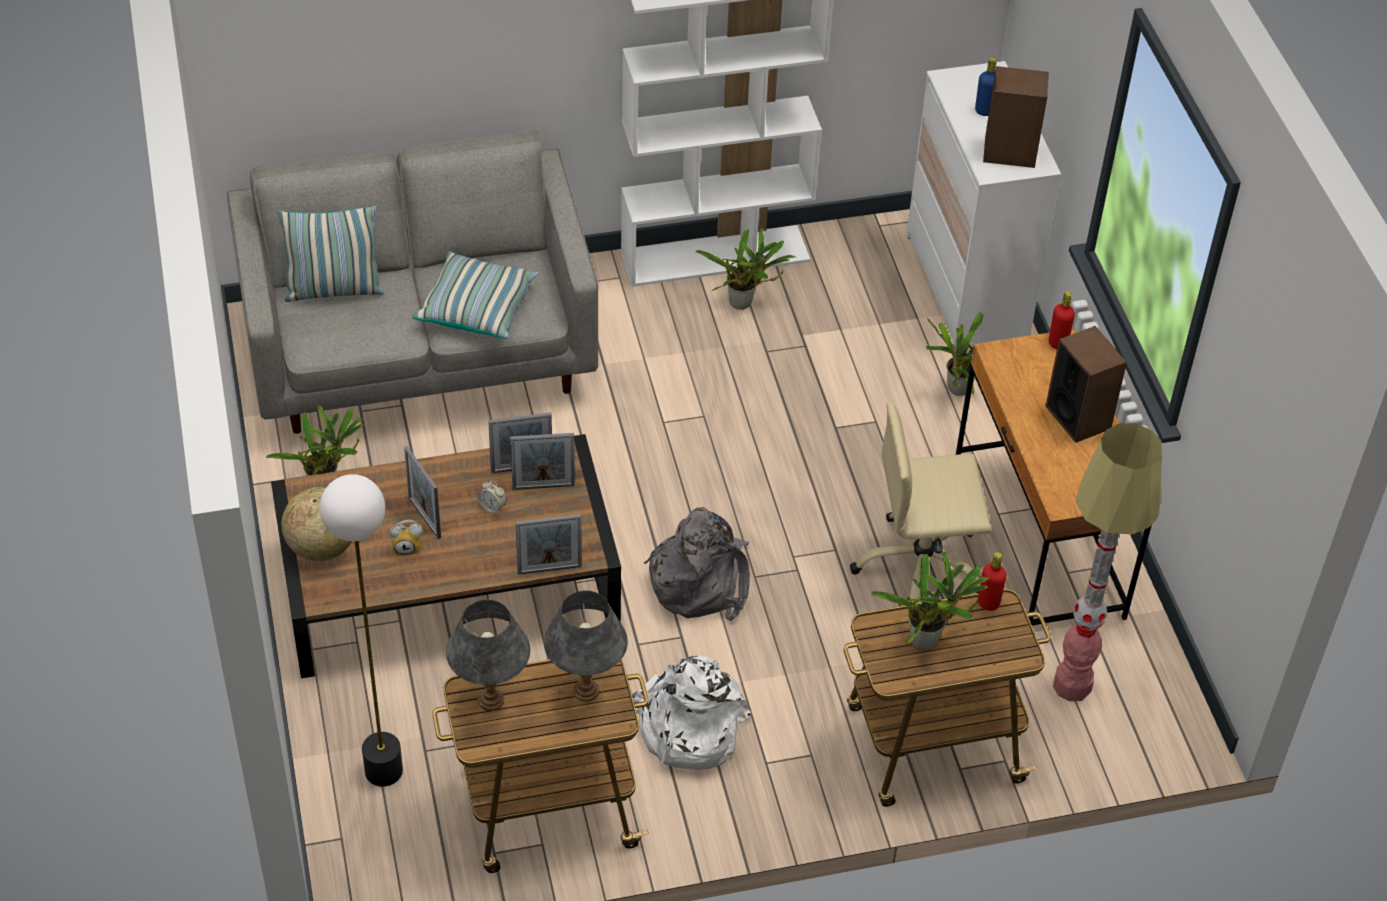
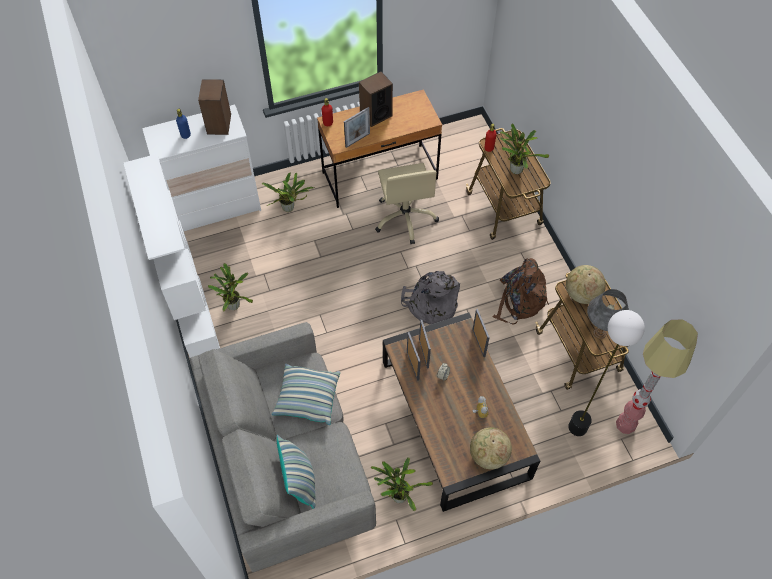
camera: 95 degrees left, 10 degrees up
picture frame [404,446,441,539] -> picture frame moved to [344,107,370,148]
grey table lamp [544,590,628,702] -> globe [566,265,606,304]
white backpack [632,656,751,770] -> brown backpack [493,258,549,325]
floor lamp [1053,423,1162,701] -> floor lamp moved to [616,319,698,434]

